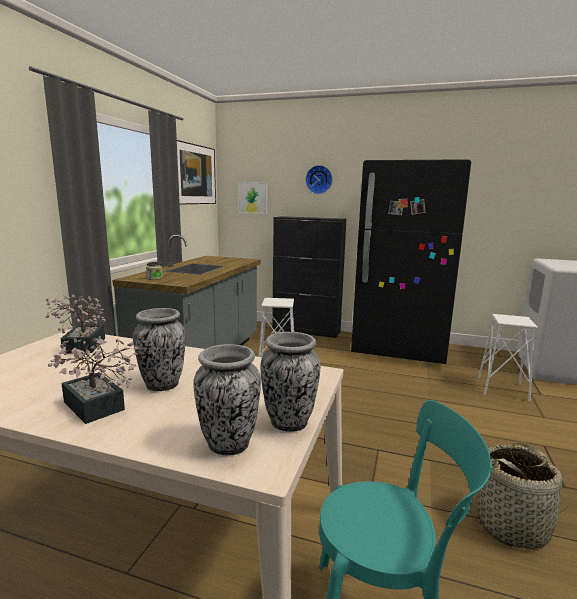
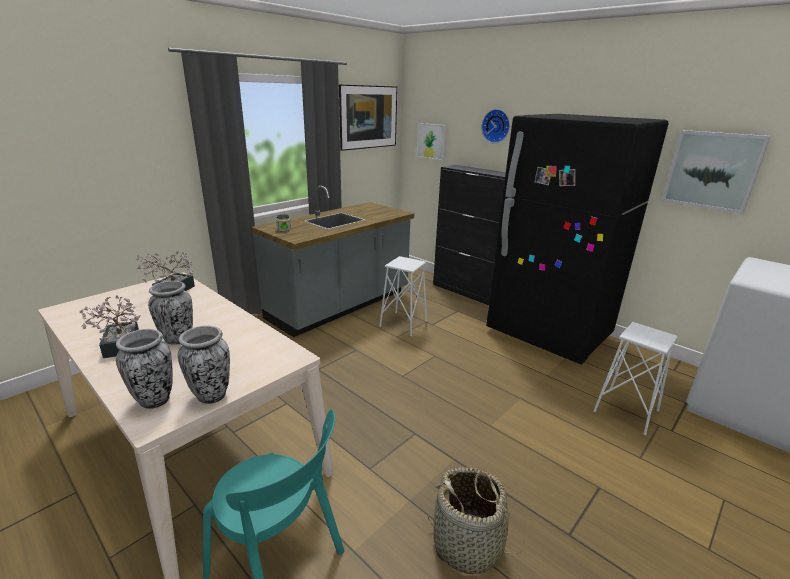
camera: 25 degrees right, 10 degrees up
none -> picture [662,130,771,214]

